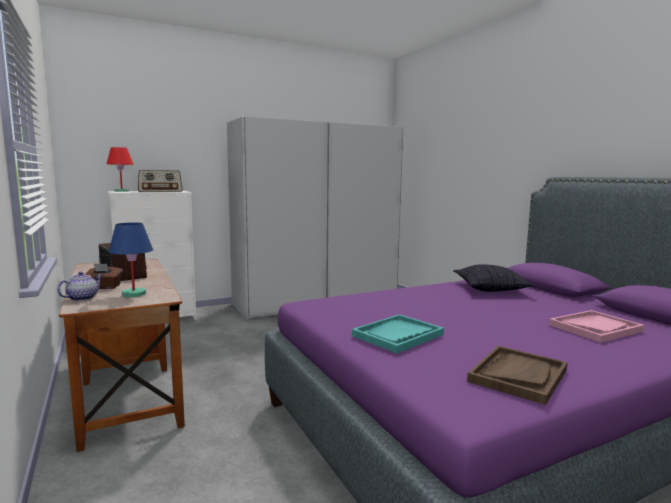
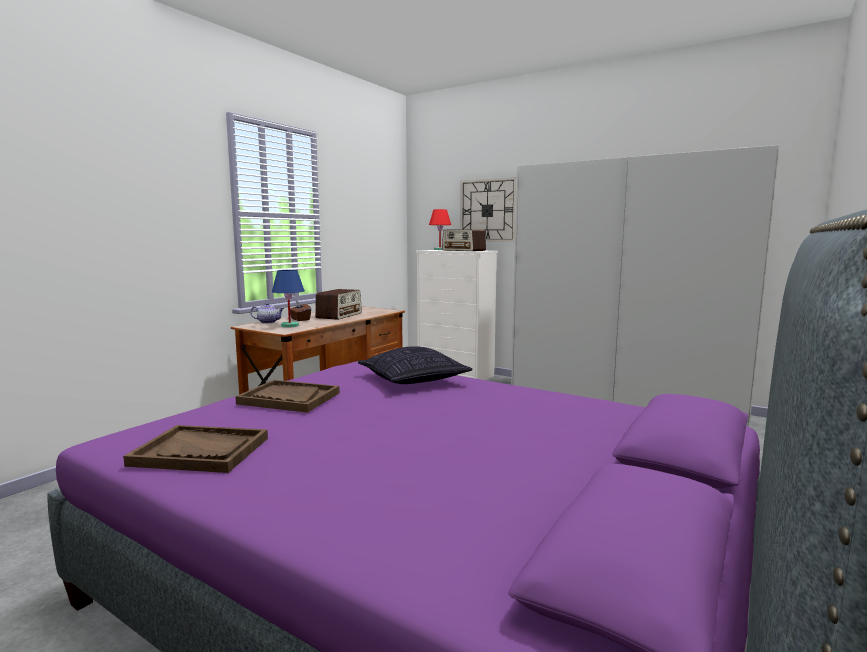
camera: 60 degrees right, 0 degrees up
turquoise tray [352,314,444,353] -> brown tray [235,380,340,412]
pillow [454,264,535,292] -> pillow moved to [358,346,472,384]
pink tray [549,310,644,343] -> none
none -> wall clock [460,177,517,242]

